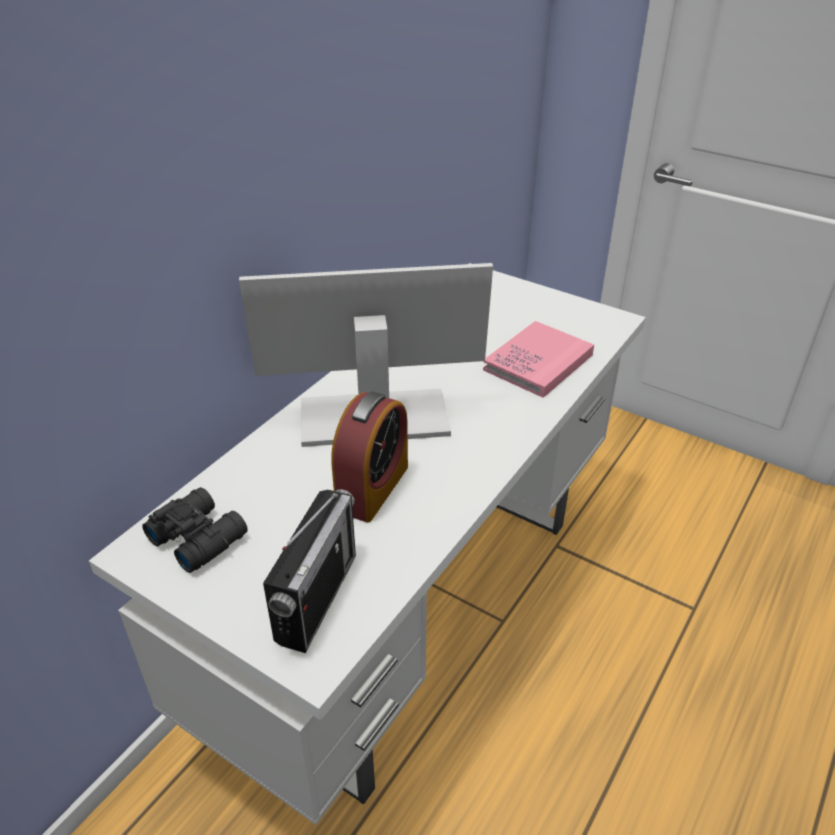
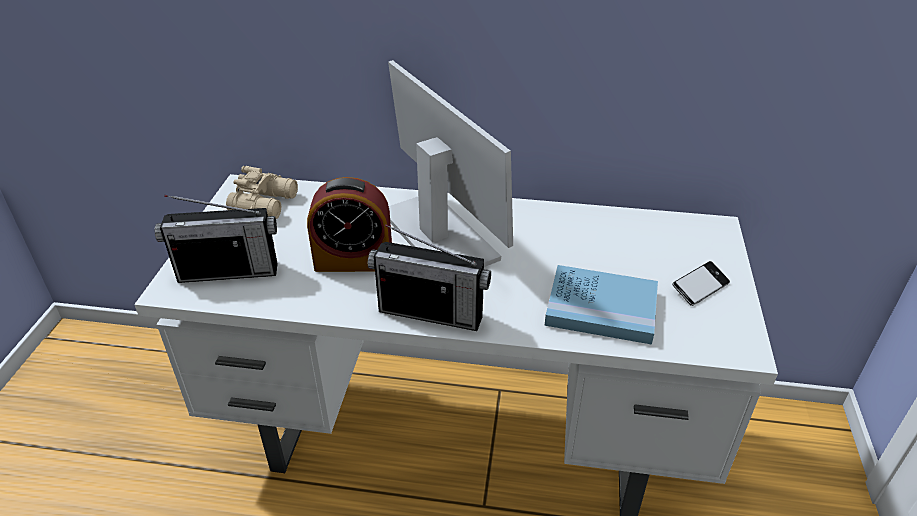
camera: 65 degrees right, 0 degrees up
black binoculars [142,487,248,573] -> beige binoculars [226,166,298,219]
pink book [483,321,594,398] -> blue book [544,265,658,345]
none -> radio [368,224,491,331]
none -> phone [672,261,730,306]

